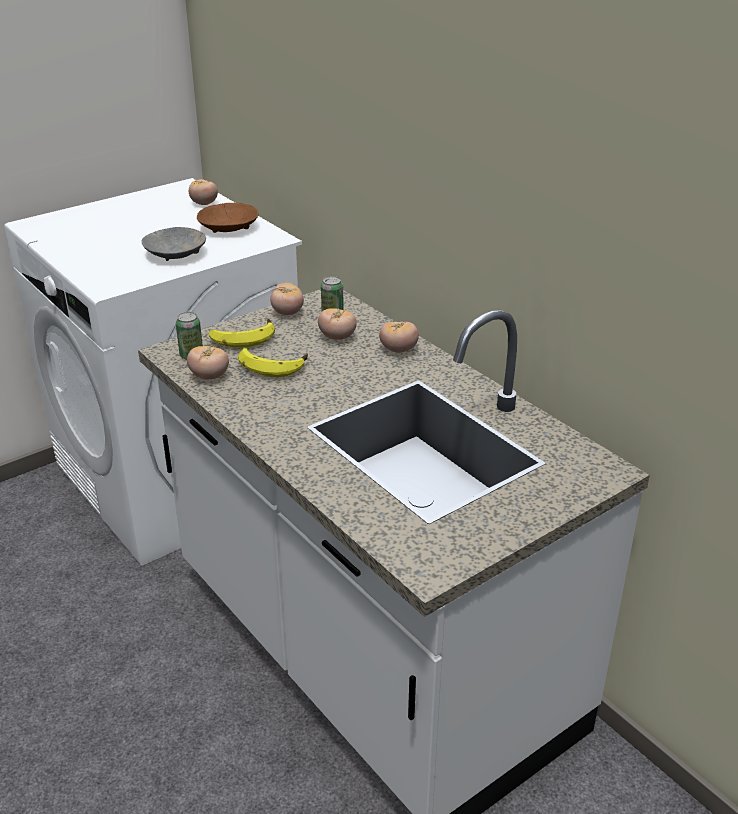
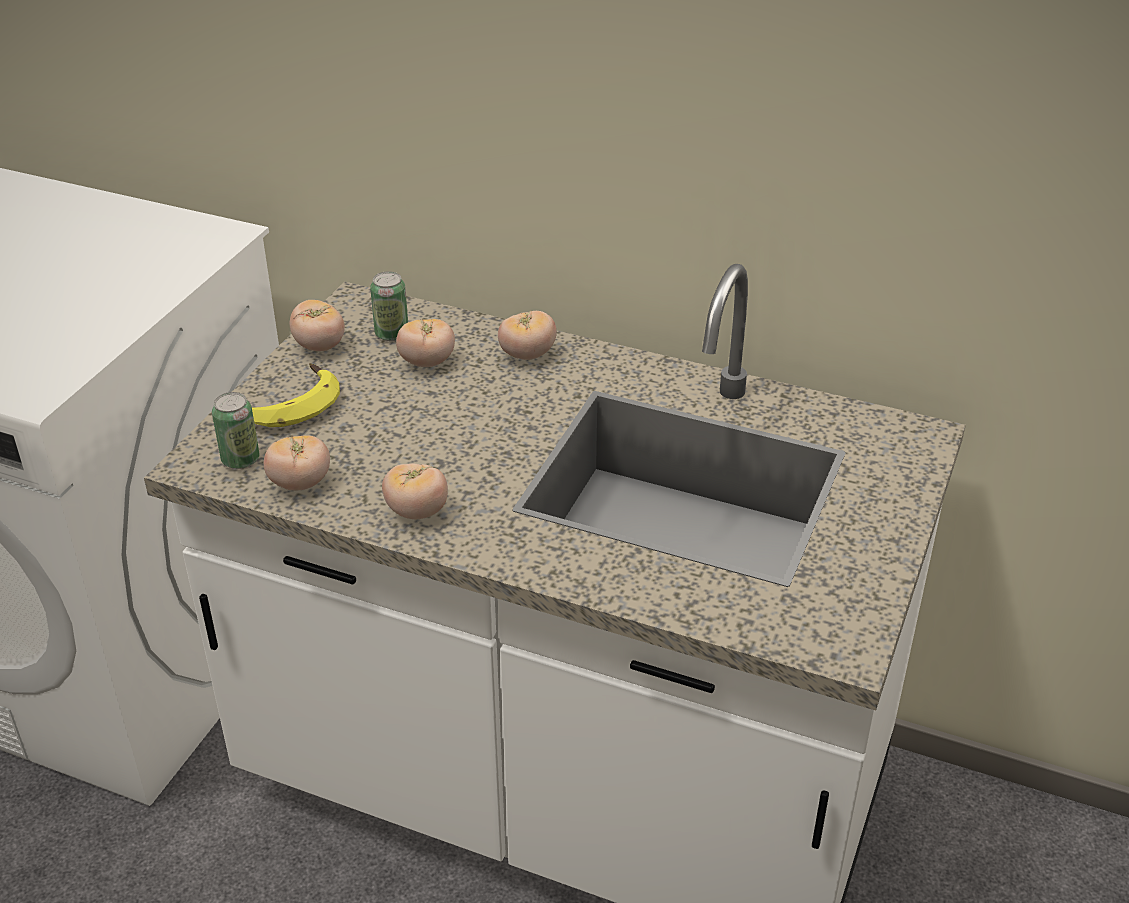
camera: 30 degrees left, 5 degrees up
grey bowl [142,227,206,261] -> none
tomato [189,179,218,205] -> tomato moved to [382,464,448,519]
brown bowl [197,203,259,233] -> none
banana [238,348,308,377] -> none

